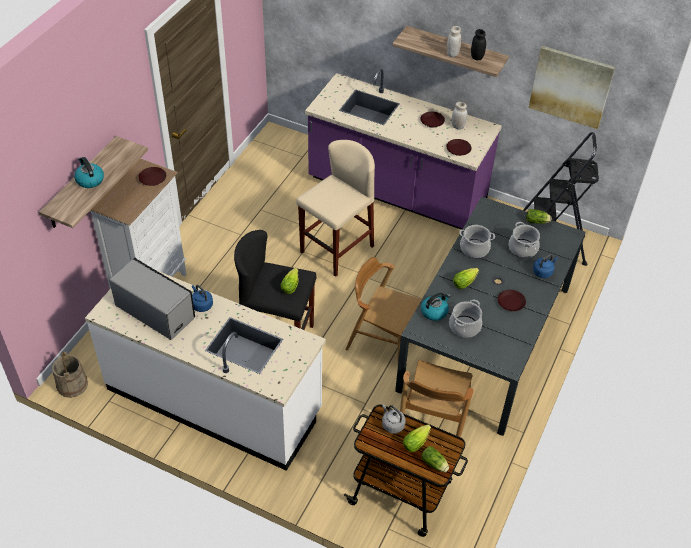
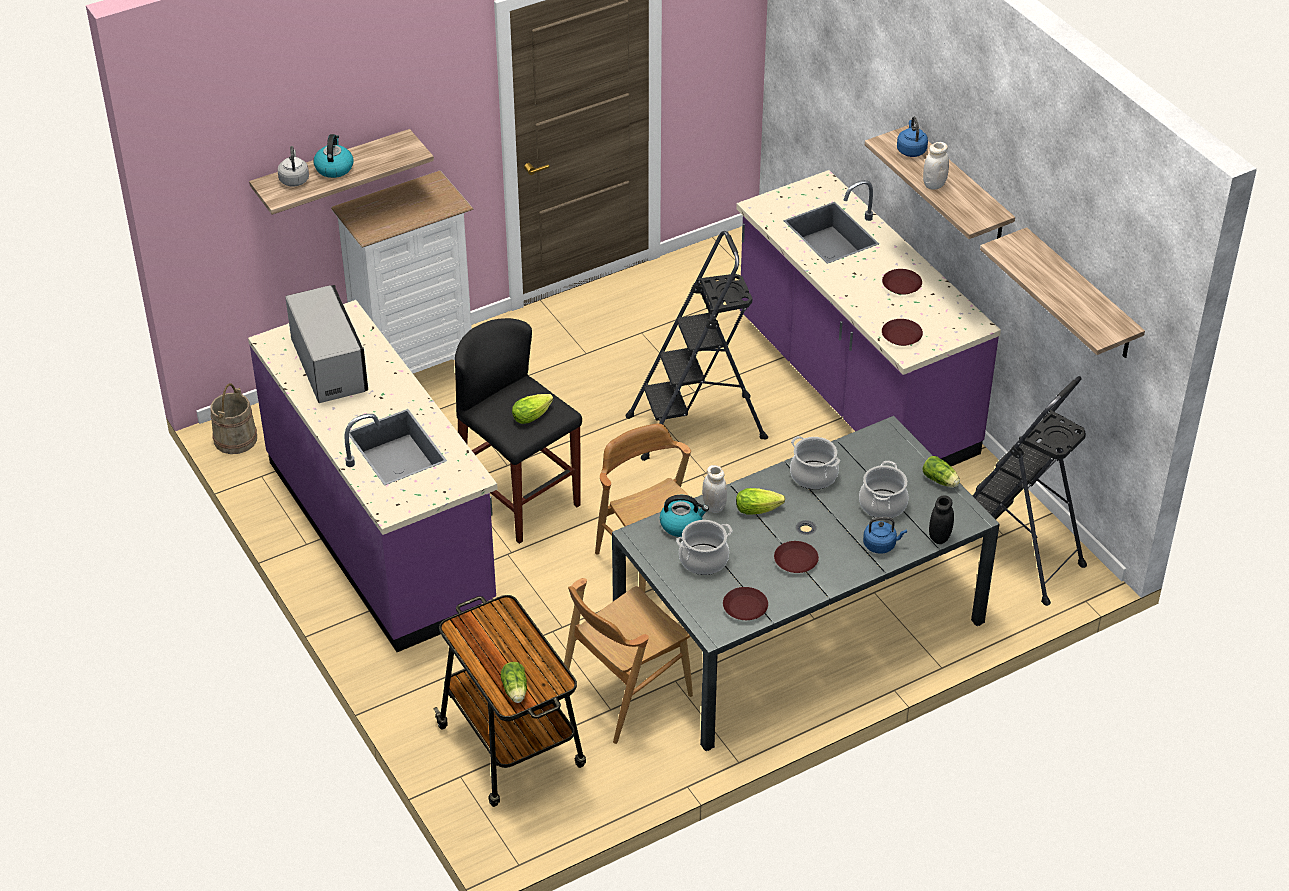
camera: 35 degrees right, 5 degrees down
white counter [85,270,326,471] -> purple counter [248,300,498,652]
brown plate [138,167,166,186] -> brown plate moved to [723,587,768,620]
blue kettle [192,285,213,312] -> blue kettle moved to [897,117,928,157]
beige stool [296,140,375,277] -> step ladder [625,231,768,461]
grey kettle [382,404,406,434] -> grey kettle moved to [277,146,309,186]
lettuce [403,424,431,452] -> none
white jar [451,102,467,130] -> white jar moved to [702,465,727,513]
black jar [471,29,486,60] -> black jar moved to [929,496,954,544]
picture [529,46,615,129] -> shelf [980,227,1145,358]

